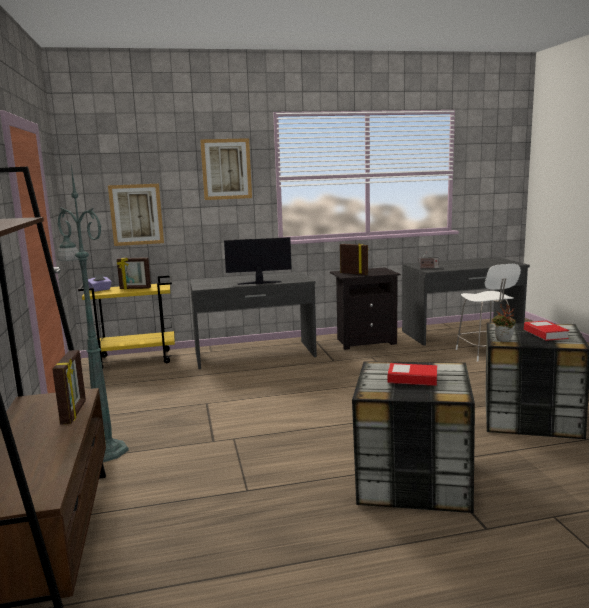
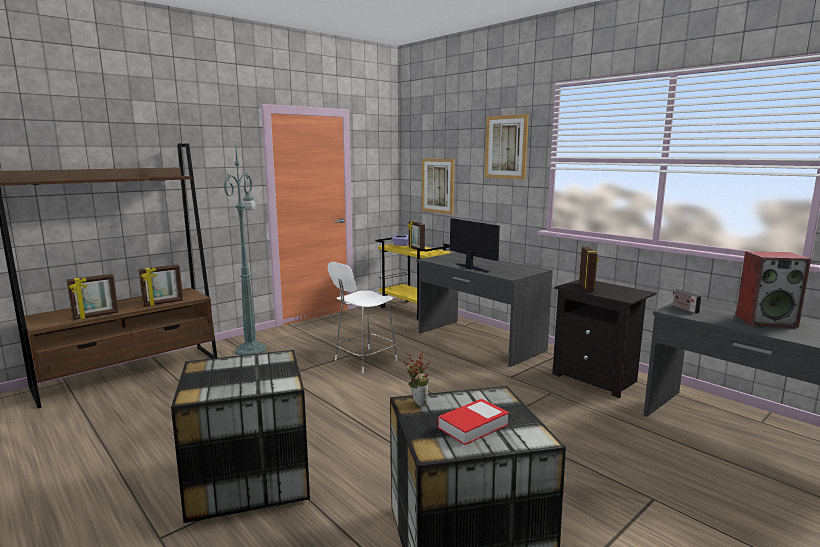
camera: 60 degrees right, 0 degrees up
book [388,363,437,386] -> none
white chair [456,264,521,362] -> white chair moved to [328,262,398,373]
none -> picture frame [67,274,119,320]
none -> speaker [736,251,811,328]

